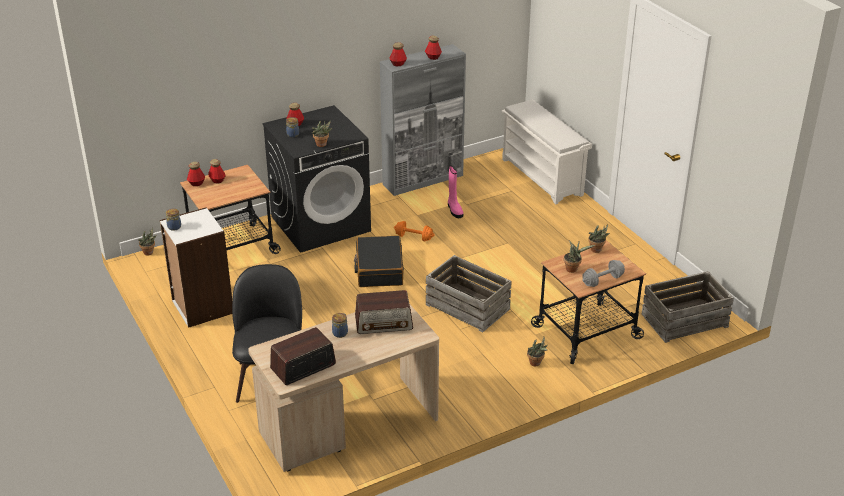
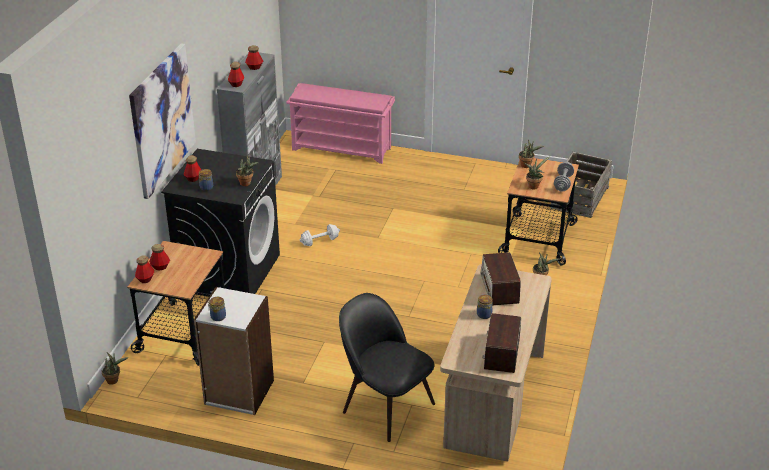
camera: 45 degrees left, 0 degrees up
black suitcase [354,236,404,287] -> none
radio [355,290,413,334] -> radio turned 135 degrees clockwise [480,252,521,306]
orange dumbbell [394,221,435,241] -> white dumbbell [300,224,340,246]
crate [426,255,512,332] -> none
pink boot [448,166,463,218] -> none
white shoe rack [502,99,592,204] -> pink shoe rack [286,83,395,164]
none -> picture [129,43,196,199]

